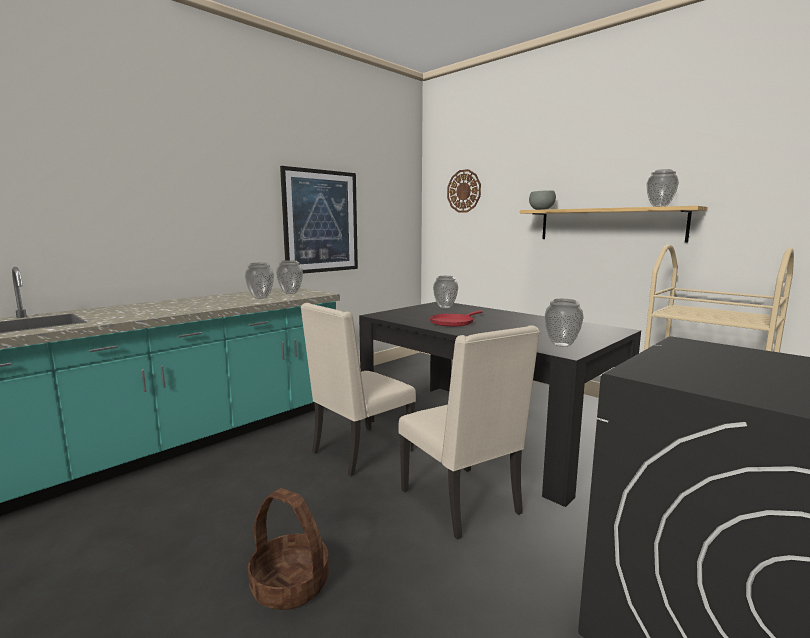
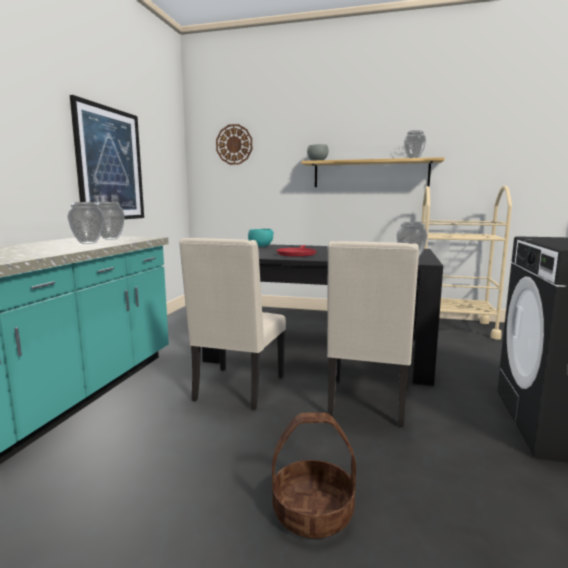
camera: 30 degrees left, 0 degrees up
beige chair [398,325,540,540] -> beige chair turned 75 degrees clockwise [327,241,419,427]
vase [433,276,458,308] -> turquoise bowl [248,229,274,247]

